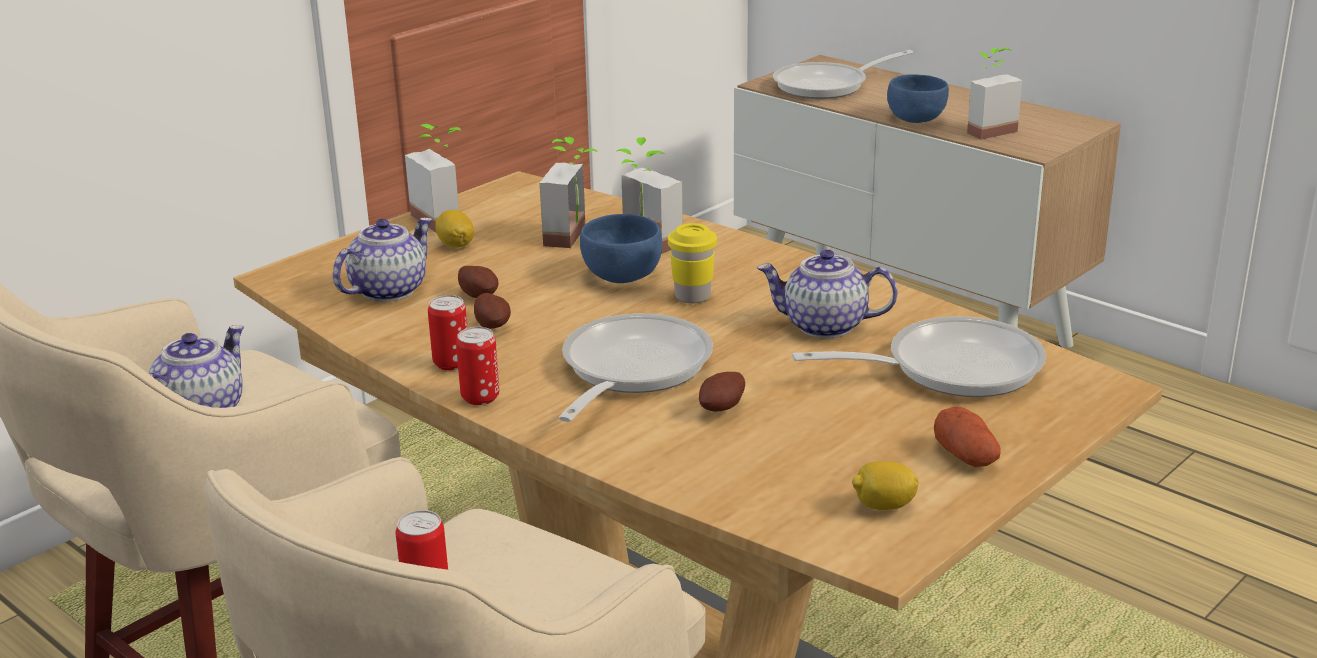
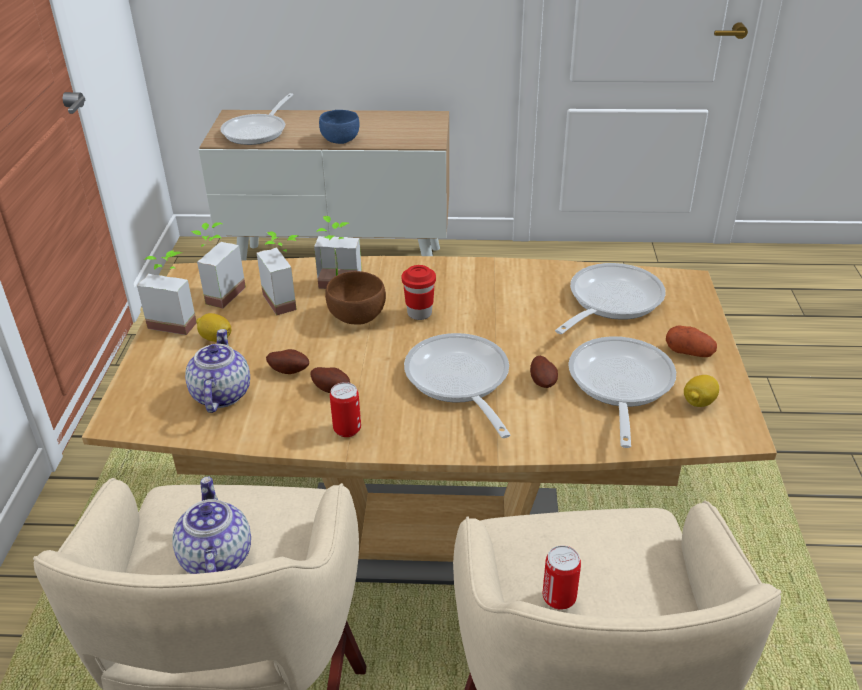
camera: 40 degrees left, 10 degrees up
can [456,327,499,405] -> none
blue bowl [580,214,662,283] -> brown bowl [325,271,386,324]
yellow cup [668,223,717,303] -> red cup [402,265,436,320]
teapot [757,249,898,338] -> none
potted plant [967,48,1022,140] -> potted plant moved to [191,222,246,308]
none -> frying pan [568,336,676,448]

